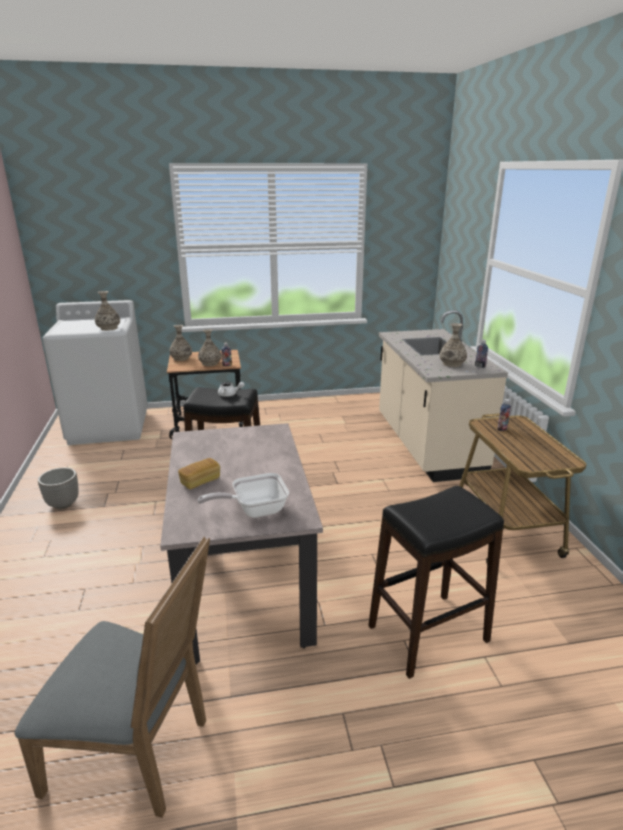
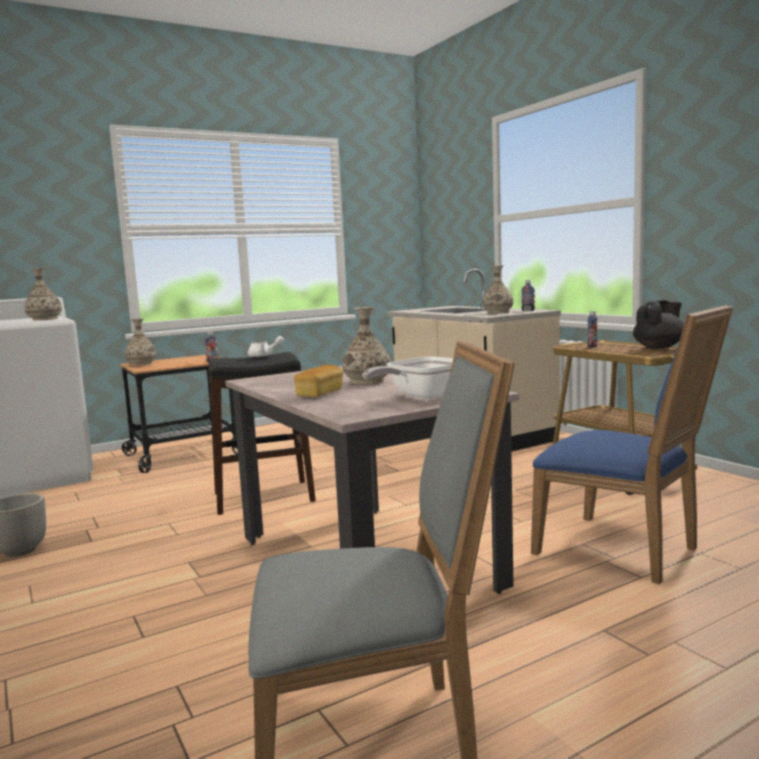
camera: 20 degrees left, 15 degrees down
vase [198,329,221,366] -> vase moved to [342,307,391,384]
black stool [368,486,504,679] -> blue chair [531,305,733,584]
none -> black teapot [633,300,684,349]

